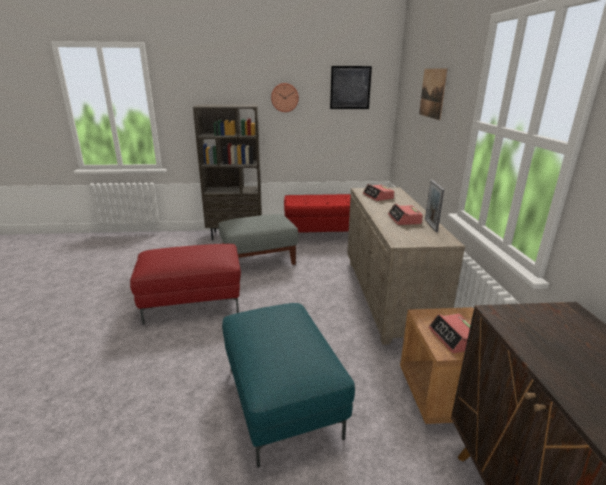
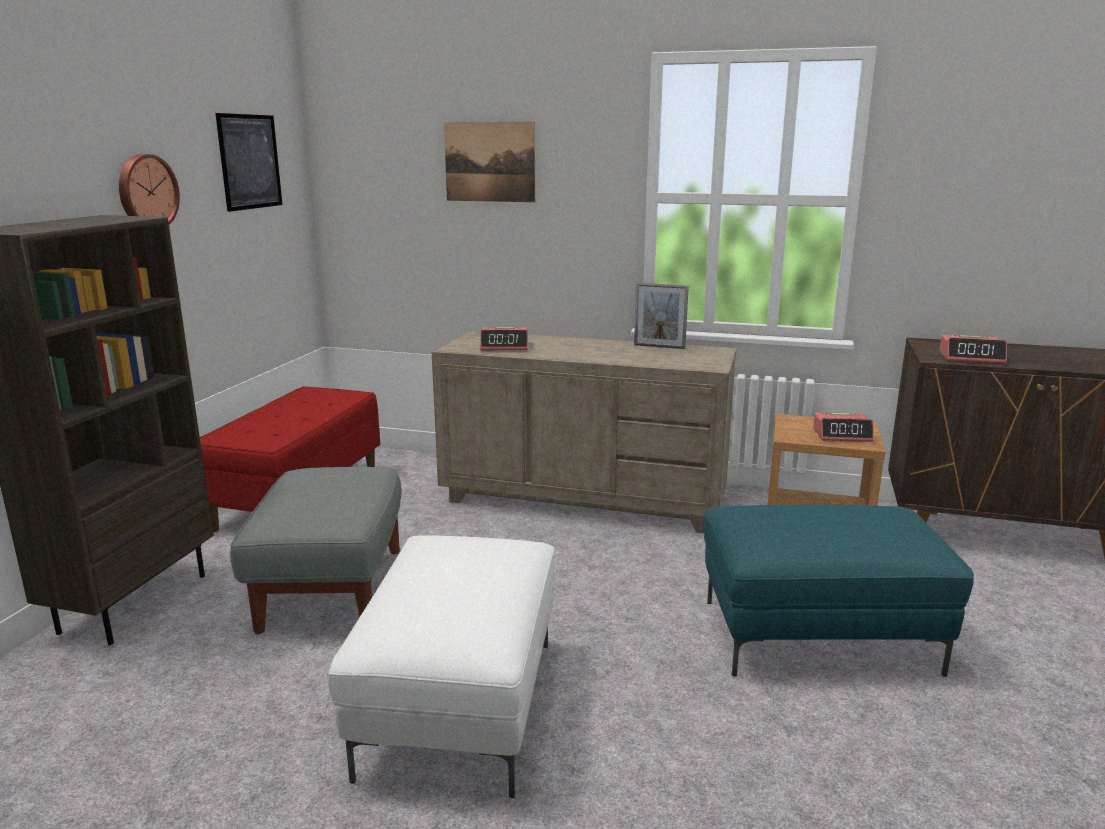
camera: 70 degrees left, 5 degrees down
red ottoman [130,244,241,325] -> white ottoman [328,536,555,798]
alarm clock [388,203,423,225] -> alarm clock moved to [939,335,1007,364]

